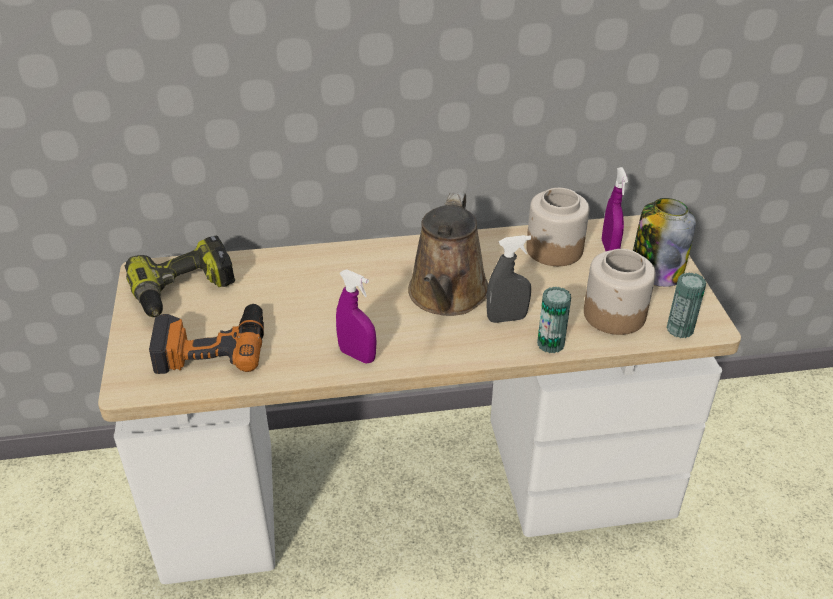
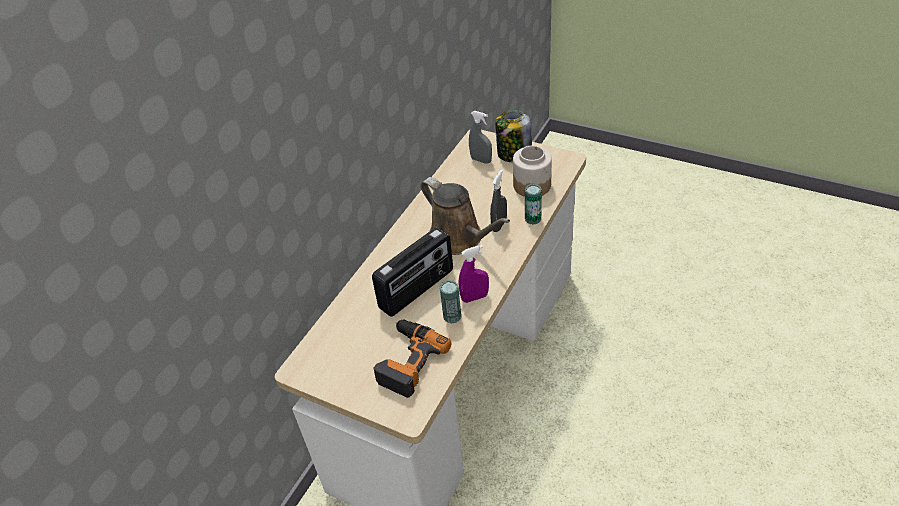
camera: 50 degrees left, 5 degrees up
power drill [125,236,235,317] -> none
jar [526,188,589,266] -> none
purple spray bottle [602,167,628,251] -> grey spray bottle [469,111,492,164]
can [667,272,707,338] -> can moved to [440,280,461,323]
none -> radio [372,227,453,317]

